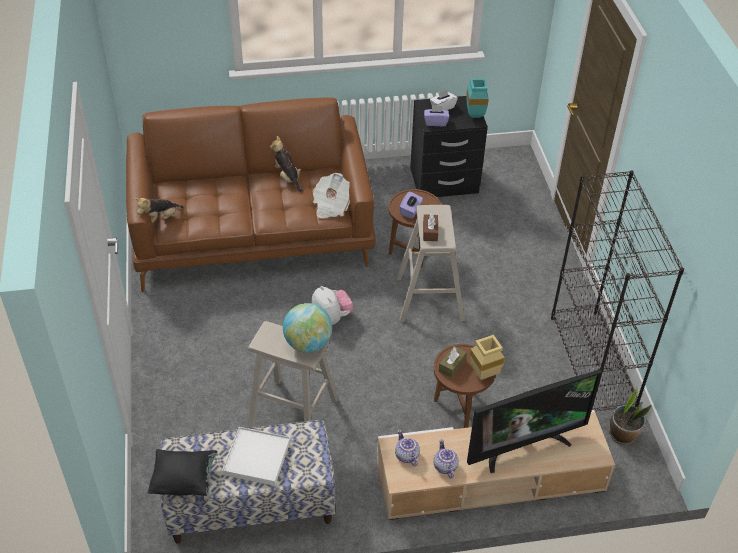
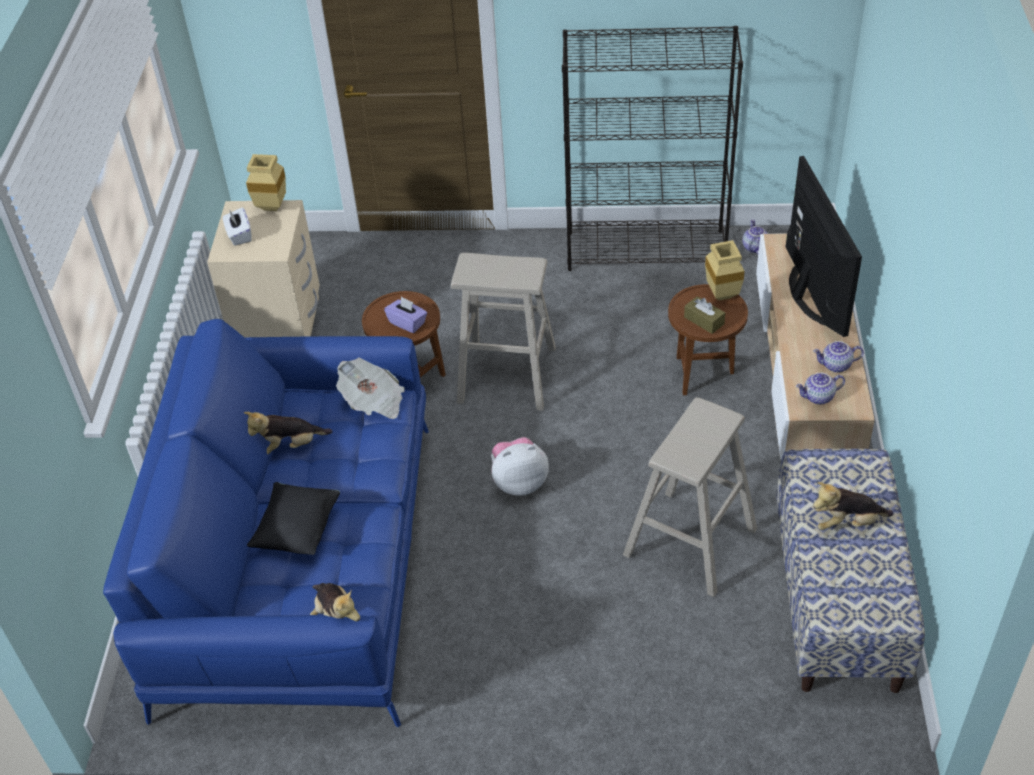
camera: 75 degrees left, 0 degrees up
brown sofa [126,98,376,292] -> blue sofa [103,319,429,728]
black pillow [148,449,217,496] -> black pillow moved to [247,482,340,555]
white tray [222,427,290,486] -> plush toy [813,482,894,530]
globe [283,303,332,353] -> none
black nightstand [410,96,488,197] -> beige nightstand [207,200,320,338]
brown tissue box [423,213,438,241] -> none
purple tissue box [424,105,449,126] -> none
turquoise vase [466,78,489,118] -> beige vase [246,154,286,211]
potted plant [609,387,652,445] -> teapot [743,219,768,254]

